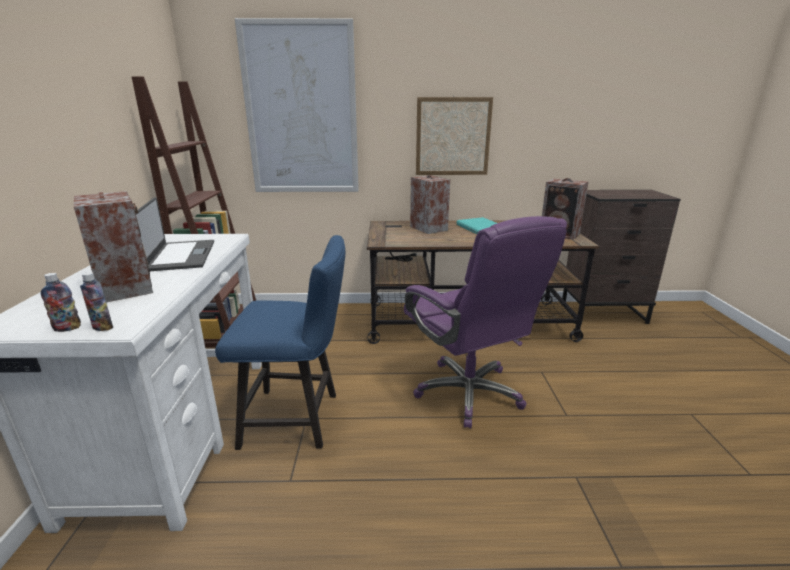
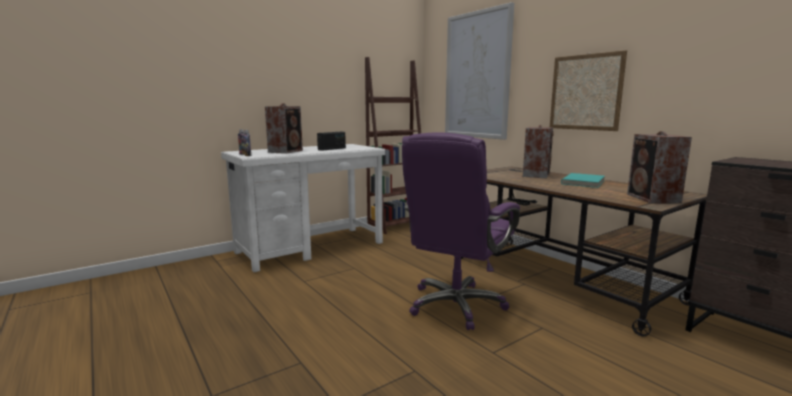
camera: 55 degrees right, 10 degrees down
laptop [135,197,214,271] -> radio [317,132,346,151]
blue chair [215,235,345,450] -> none

